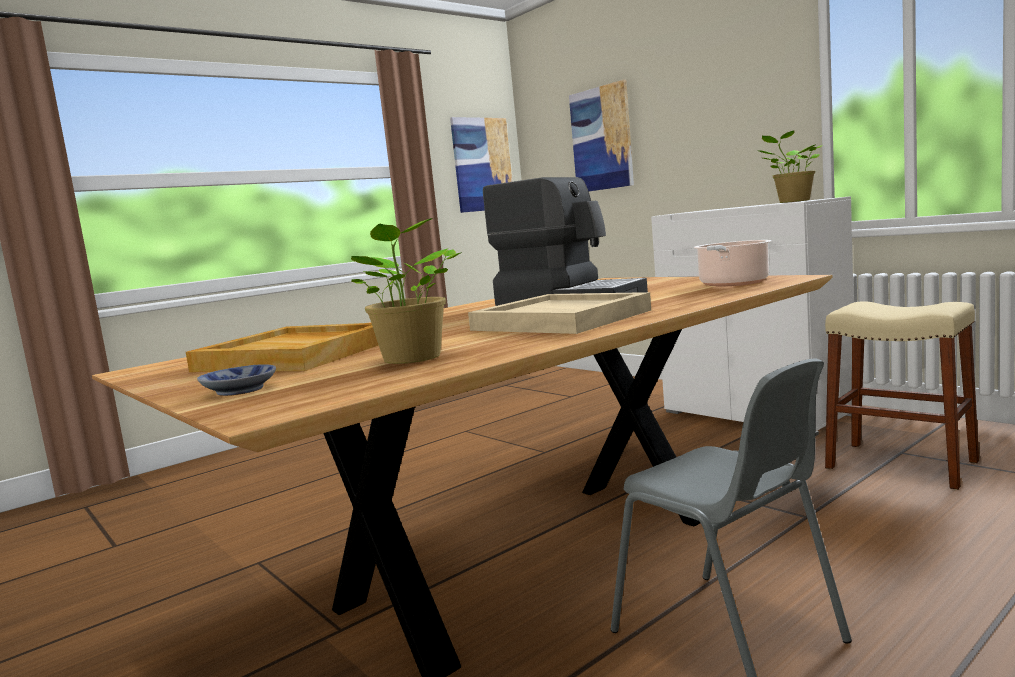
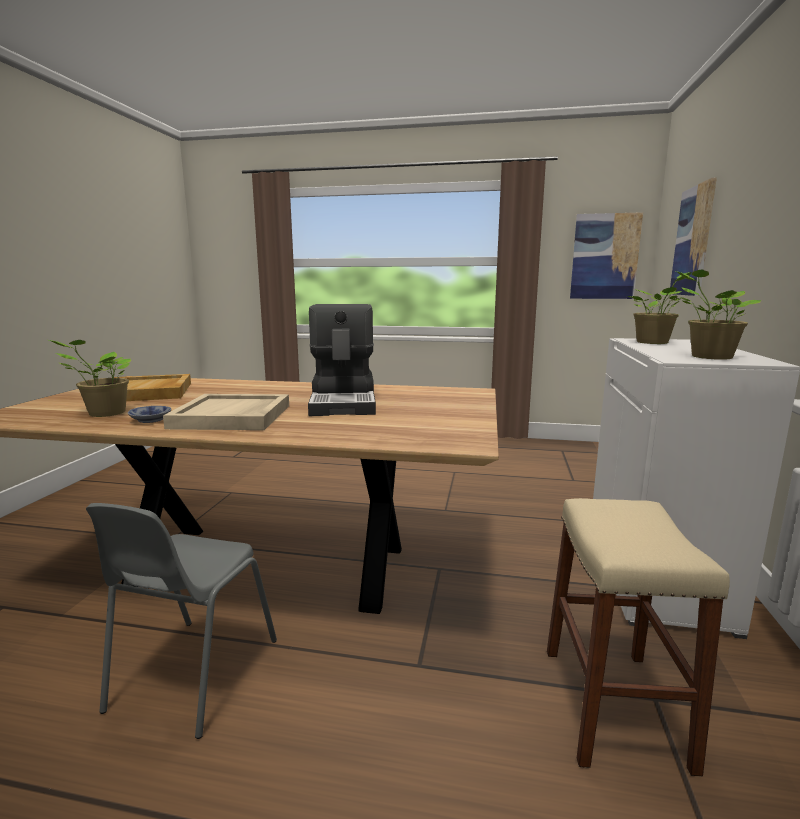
camera: 50 degrees right, 5 degrees up
bowl [197,364,276,396] -> bowl moved to [128,406,172,423]
cooking pot [694,240,771,286] -> none
none -> potted plant [627,272,692,344]

